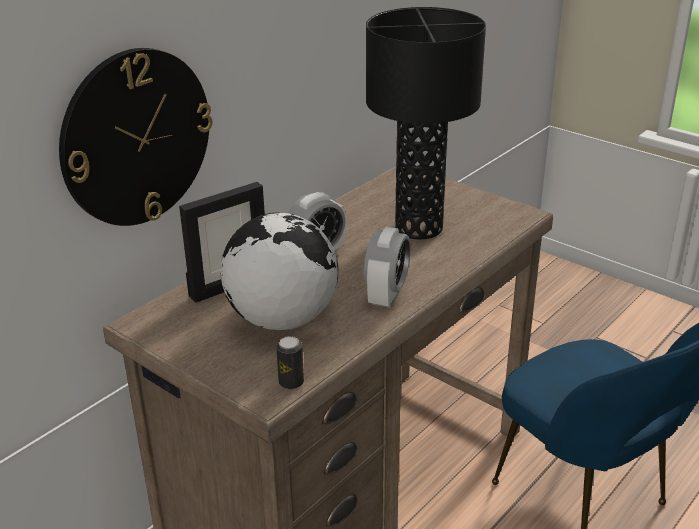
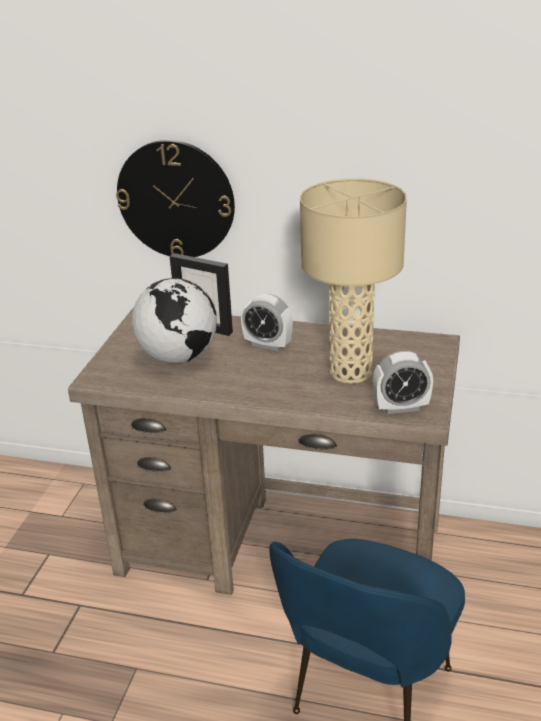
camera: 65 degrees right, 0 degrees up
can [276,336,304,389] -> none
alarm clock [364,227,411,308] -> alarm clock moved to [373,351,433,414]
black table lamp [366,7,486,239] -> beige table lamp [300,178,407,384]

